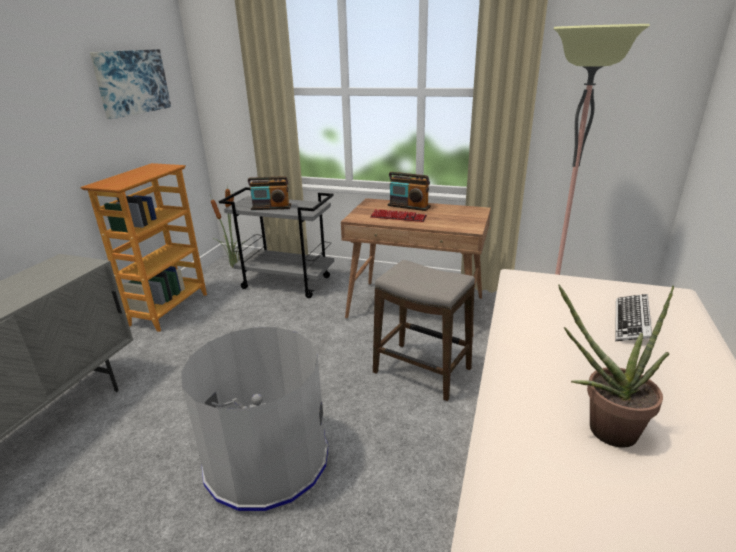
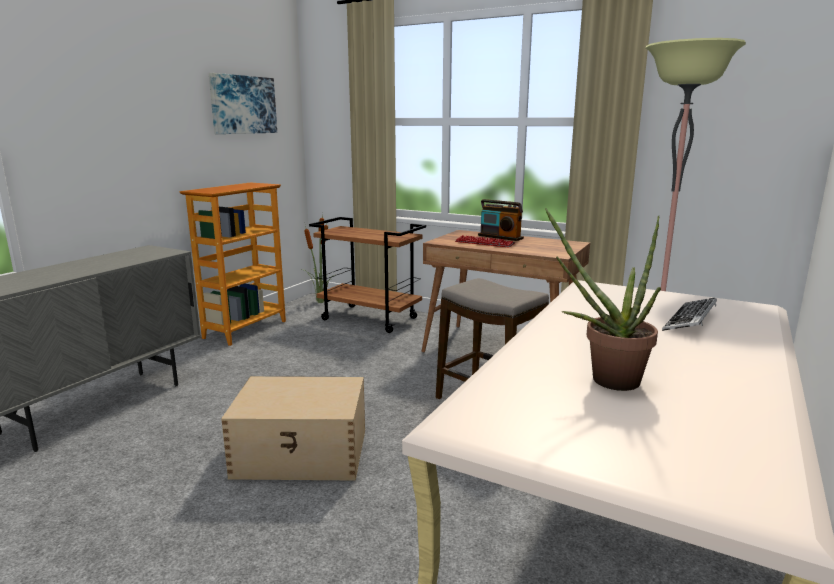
camera: 10 degrees right, 10 degrees down
grey trash can [181,327,328,512] -> beige storage box [221,376,365,481]
grey cart [219,187,334,298] -> brown cart [309,217,426,333]
radio [248,176,291,210] -> none

